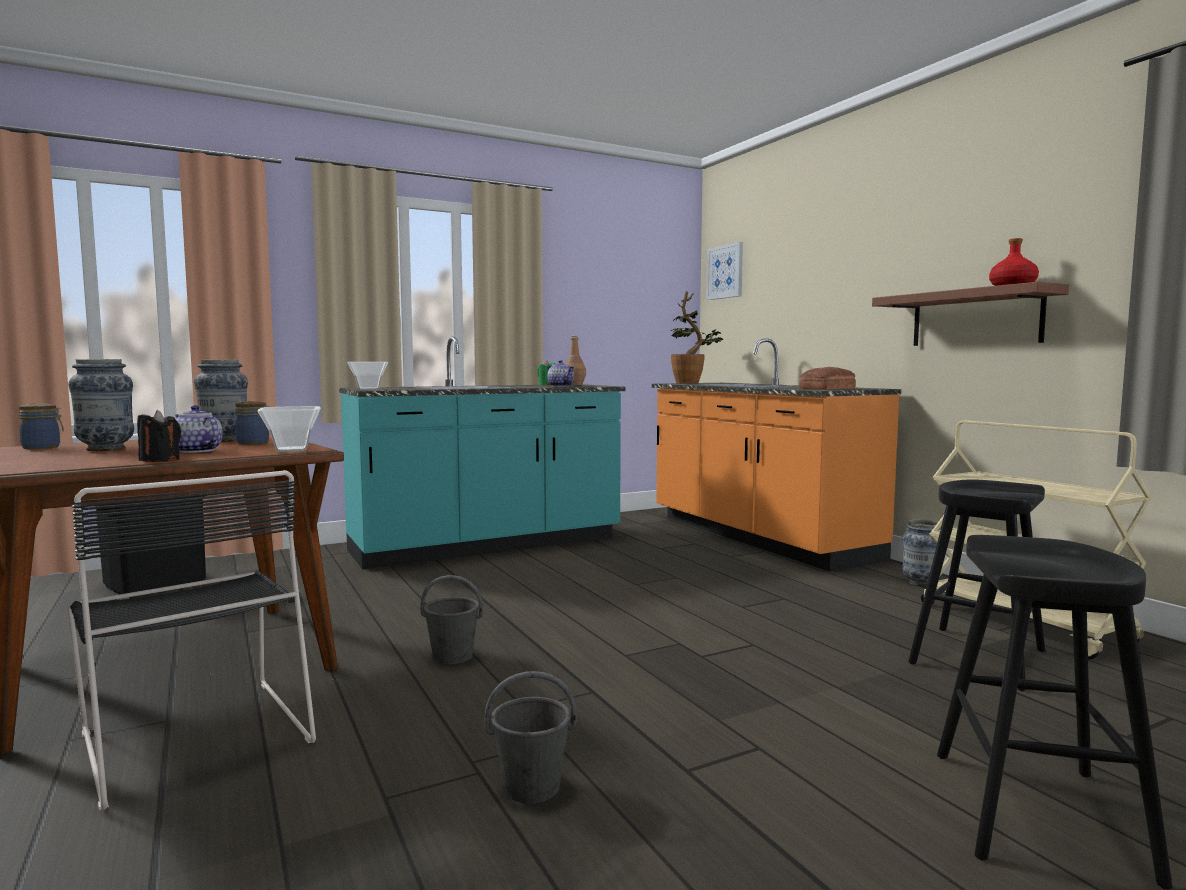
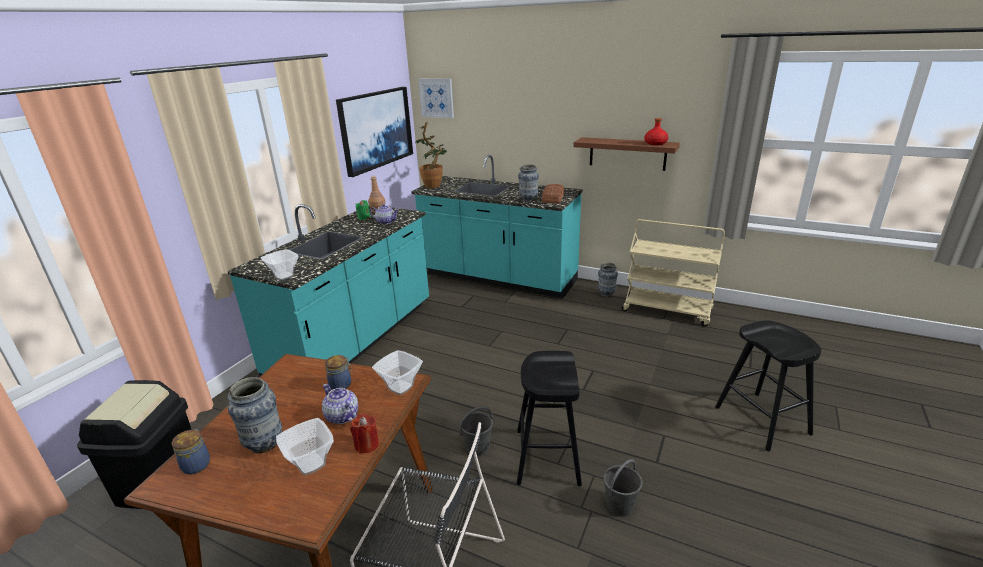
camera: 35 degrees left, 20 degrees up
black candle [137,410,181,462] -> red candle [350,413,379,453]
teapot [175,405,223,453] -> teapot turned 45 degrees clockwise [322,384,358,424]
vase [194,359,248,442] -> vase moved to [518,164,539,202]
orange counter [652,339,901,572] -> turquoise counter [411,155,583,299]
black stool [908,480,1045,691] -> black stool moved to [517,351,582,486]
none -> bowl [276,418,334,475]
none -> picture [336,87,413,177]

